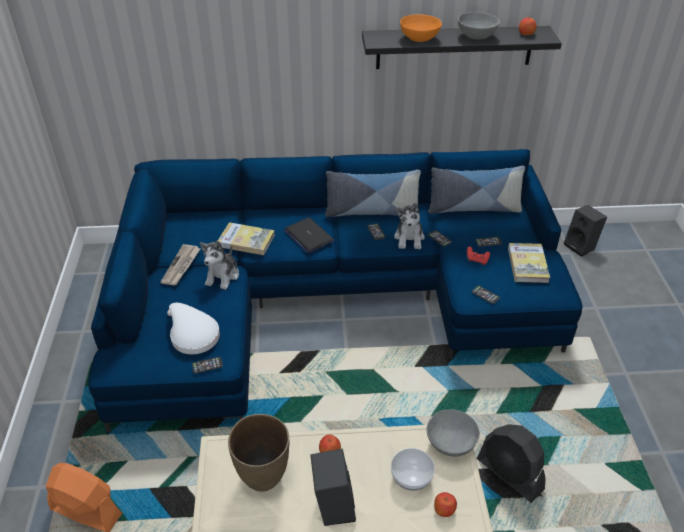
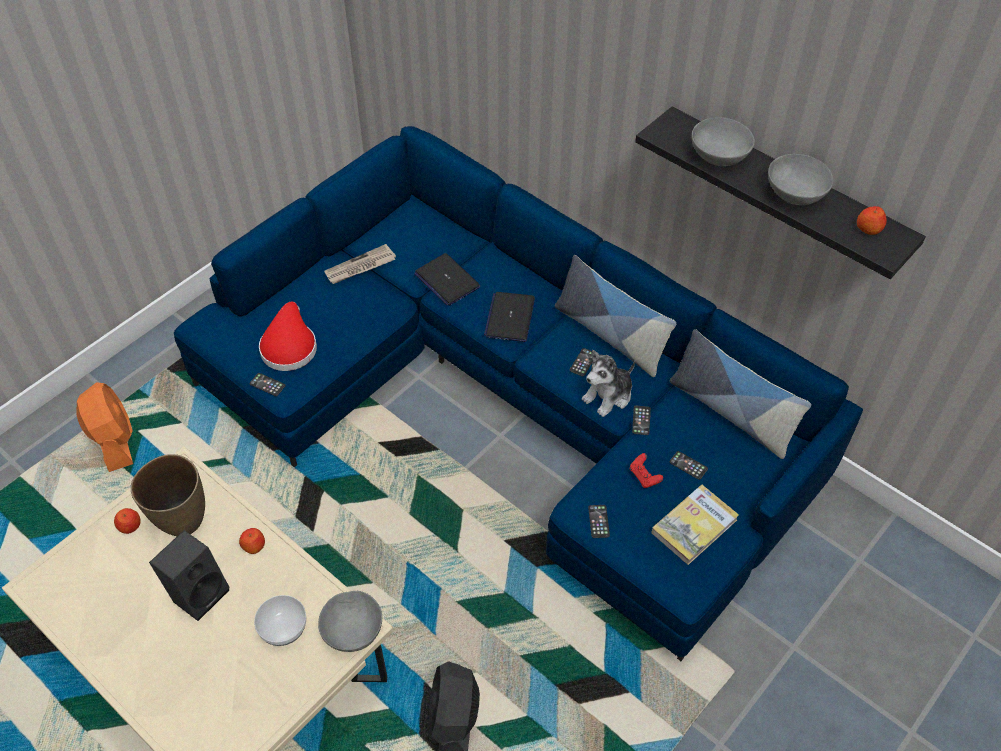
camera: 45 degrees right, 10 degrees up
white hat [167,303,220,354] -> red hat [259,301,317,371]
plush toy [200,240,239,290] -> none
book [218,222,275,255] -> laptop [414,253,480,306]
orange bowl [400,14,442,42] -> grey bowl [691,117,755,166]
apple [434,492,457,517] -> apple moved to [114,508,141,534]
black speaker [564,205,607,257] -> none

